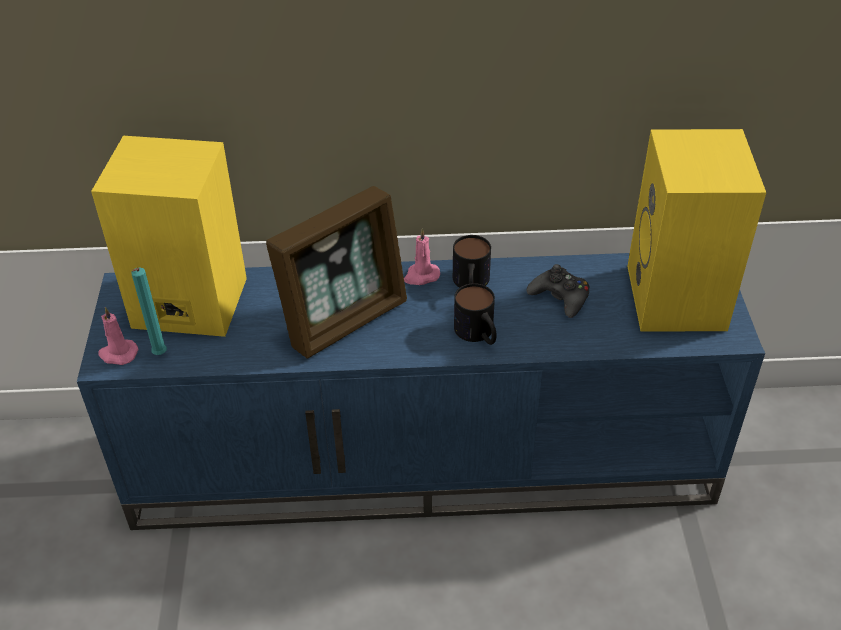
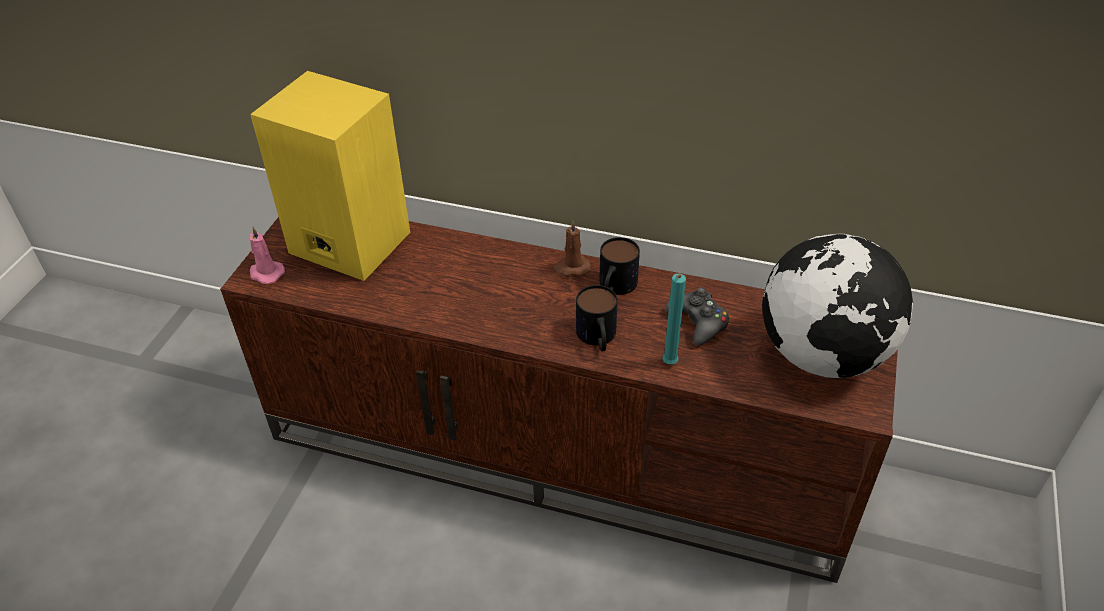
camera: 20 degrees right, 0 degrees up
blue tv stand [77,253,765,530] -> brown tv stand [220,217,898,583]
turquoise candle [132,267,167,355] -> turquoise candle moved to [662,274,686,364]
picture frame [266,186,407,359] -> none
pink candle [404,229,440,285] -> brown candle [552,220,591,277]
yellow speaker [627,129,766,331] -> globe [762,234,913,378]

